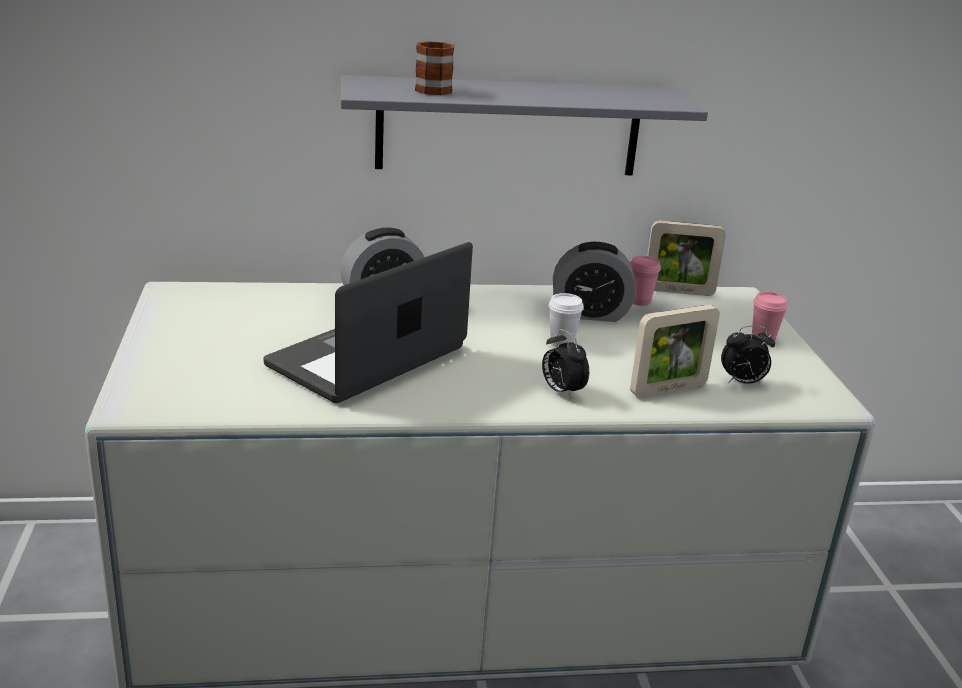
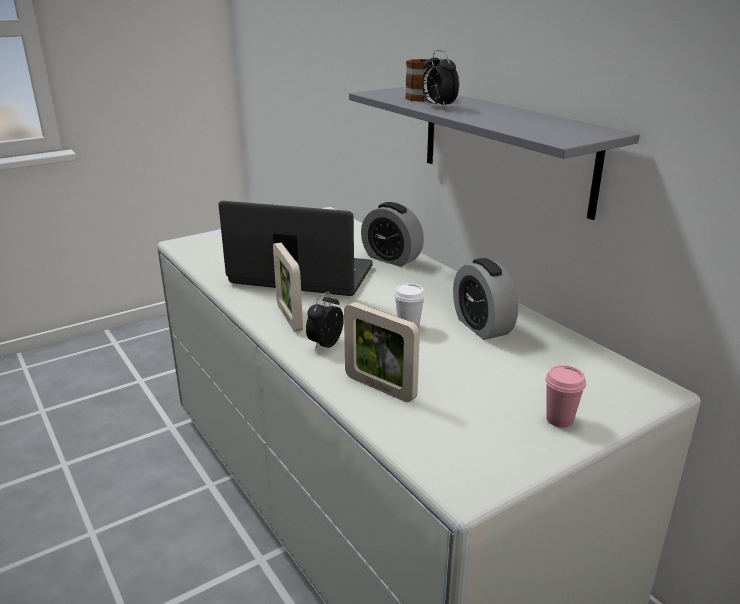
camera: 65 degrees right, 0 degrees up
pink cup [630,256,661,306] -> none
picture frame [647,220,726,296] -> picture frame moved to [273,243,303,332]
alarm clock [721,325,775,384] -> alarm clock moved to [422,50,459,109]

